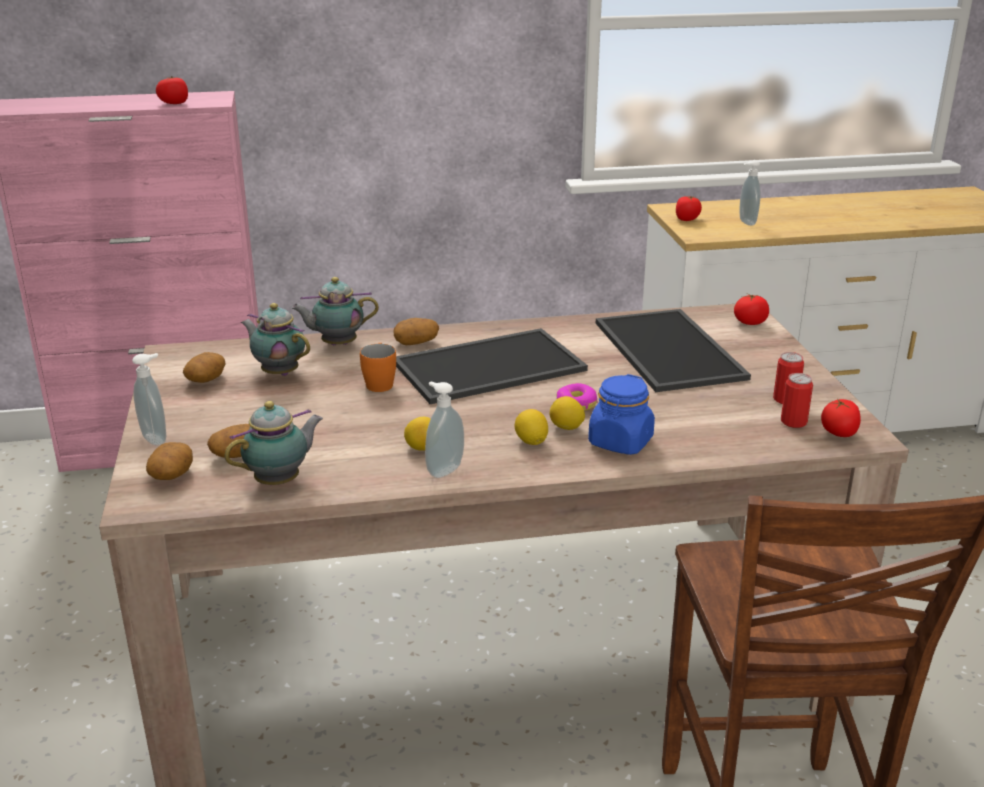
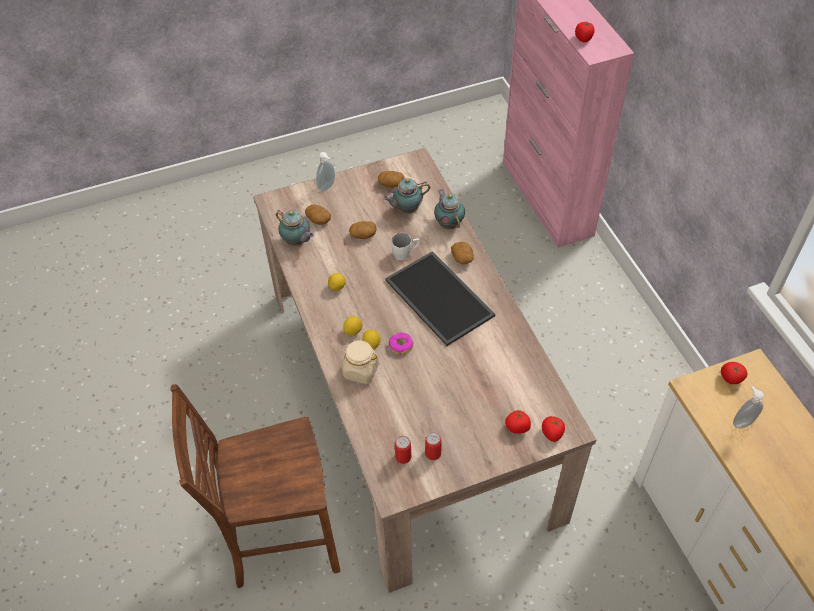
camera: 80 degrees right, 25 degrees up
potato [146,442,193,480] -> potato moved to [349,221,377,239]
teapot [241,303,310,376] -> teapot turned 135 degrees counterclockwise [383,178,430,214]
orange mug [360,343,396,392] -> white mug [391,233,420,260]
soap dispenser [425,381,464,478] -> none
blue jar [588,374,655,455] -> beige jar [339,340,380,384]
tray [596,309,751,392] -> none
tomato [821,399,861,437] -> tomato moved to [505,409,531,434]

